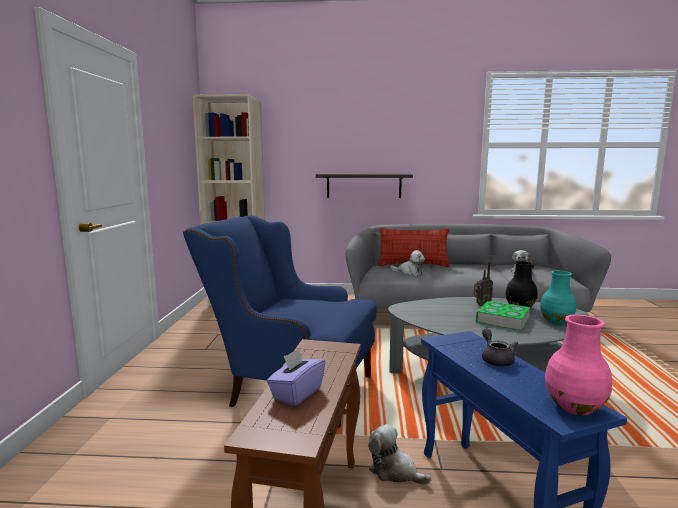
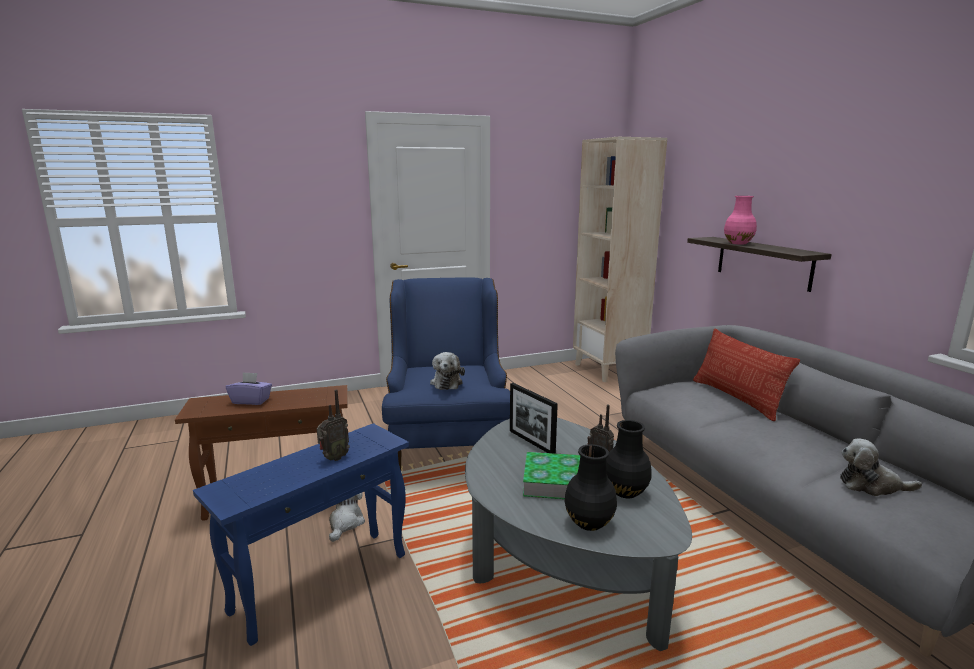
camera: 65 degrees right, 5 degrees up
plush toy [390,250,425,275] -> plush toy moved to [430,352,465,390]
grey teapot [482,329,518,367] -> radio [317,389,350,461]
turquoise vase [540,271,576,325] -> black vase [565,444,617,531]
pink vase [545,315,612,416] -> pink vase moved to [724,196,757,245]
none -> picture frame [510,383,558,454]

